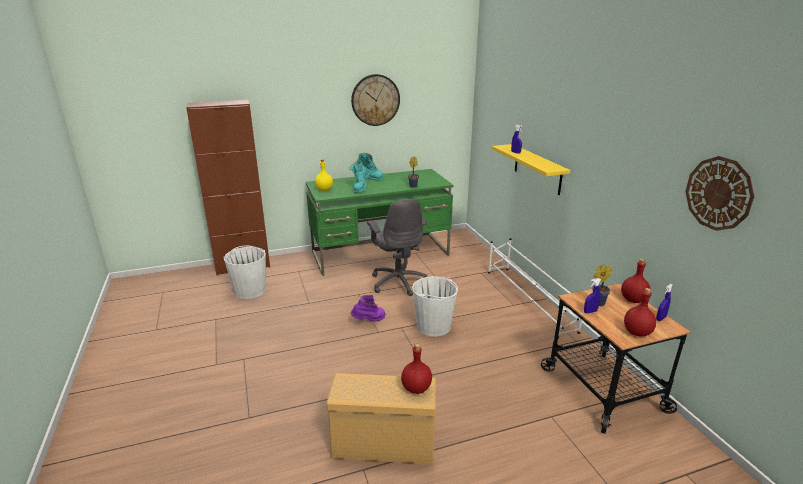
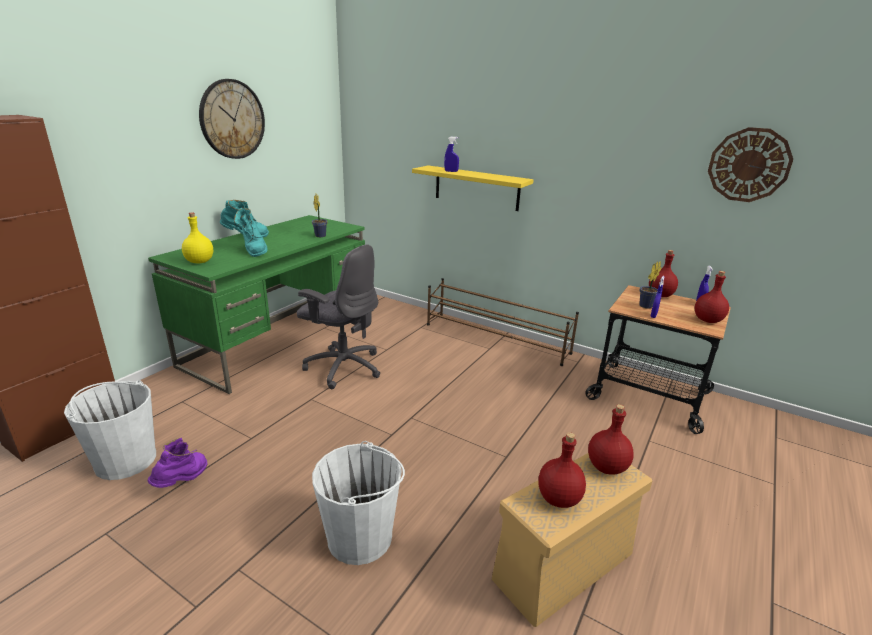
camera: 40 degrees left, 0 degrees up
purple boot [351,295,386,322] -> purple boot moved to [148,438,208,488]
white bucket [412,276,458,337] -> white bucket moved to [312,441,405,565]
white shoe rack [488,238,582,339] -> brown shoe rack [427,278,579,366]
none -> red bottle [539,432,586,508]

